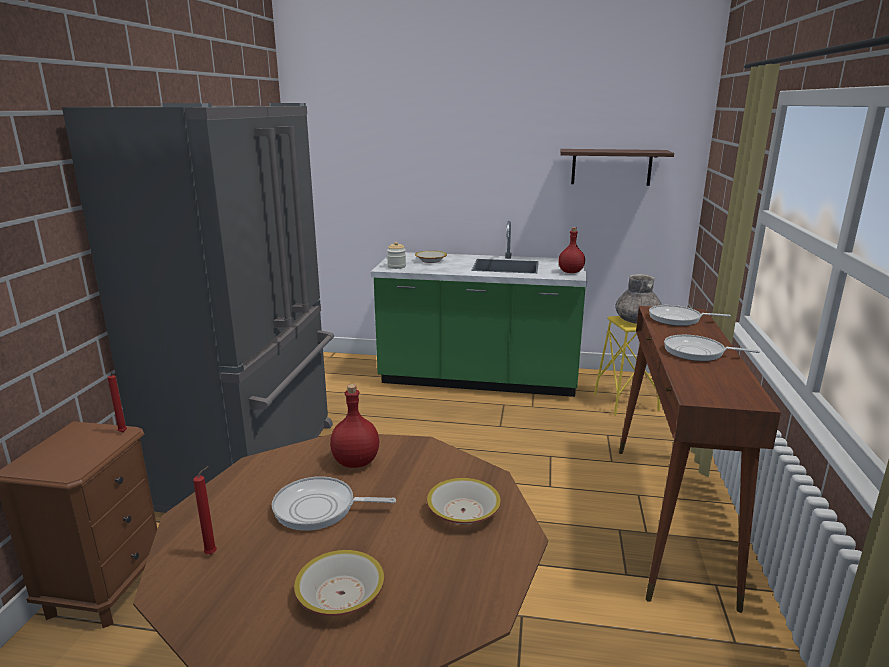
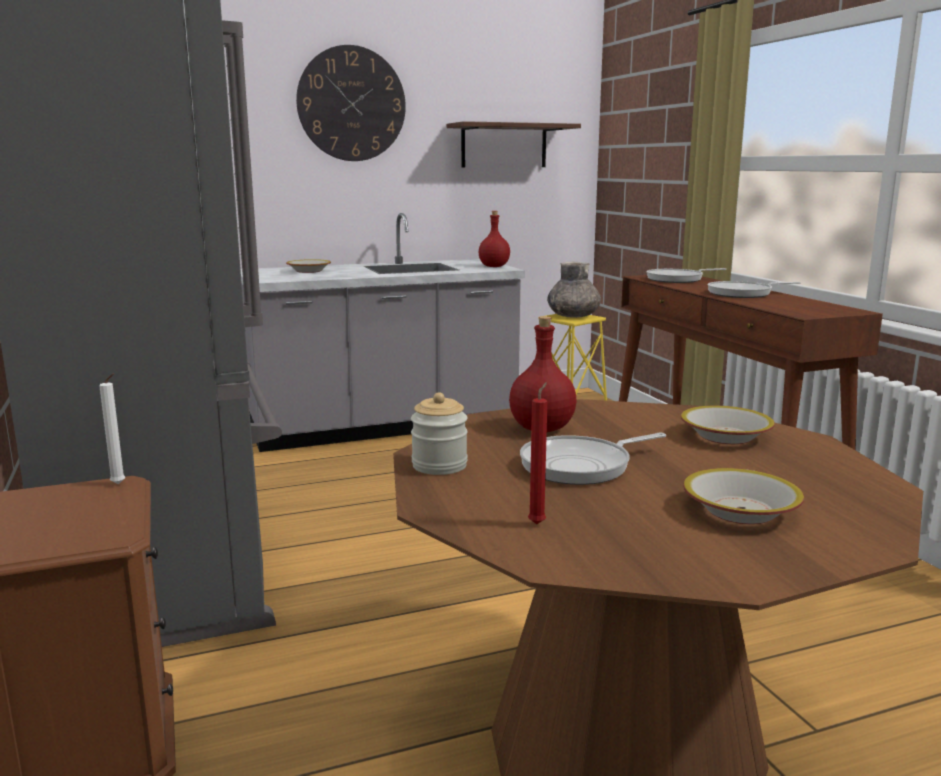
camera: 30 degrees left, 5 degrees down
red candle [107,372,127,432] -> white candle [99,374,125,484]
green counter [371,221,587,397] -> grey counter [241,213,525,452]
jar [387,242,406,269] -> jar moved to [411,392,468,475]
none -> wall clock [296,45,406,161]

